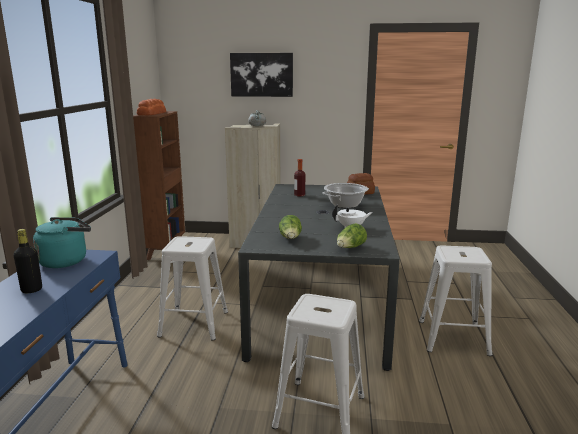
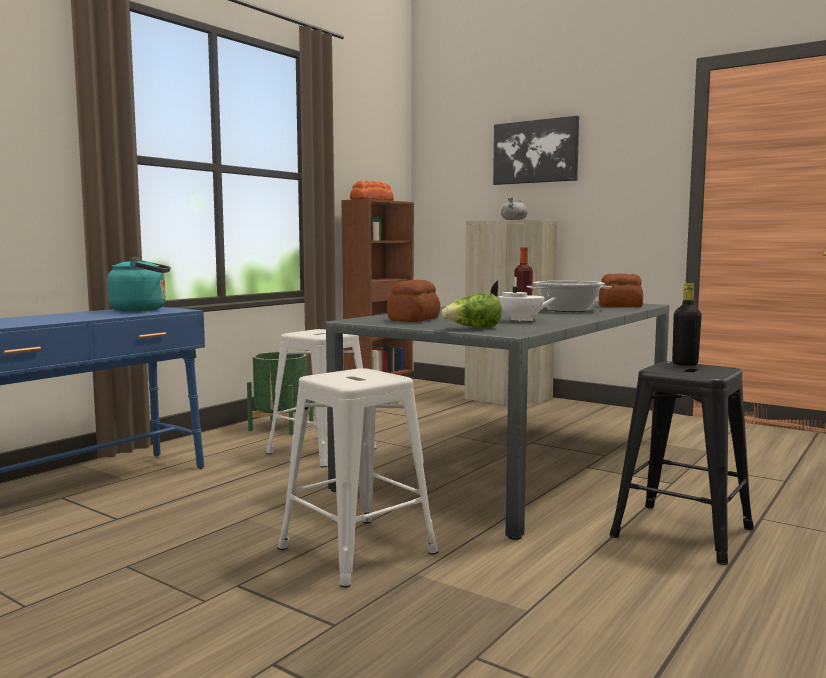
camera: 30 degrees right, 10 degrees down
black bottle [13,229,42,293] -> black bottle moved to [672,283,702,366]
lettuce [279,215,302,239] -> bread [387,280,440,322]
white stool [419,246,492,356] -> black stool [610,361,754,565]
none -> green planter [247,352,313,435]

